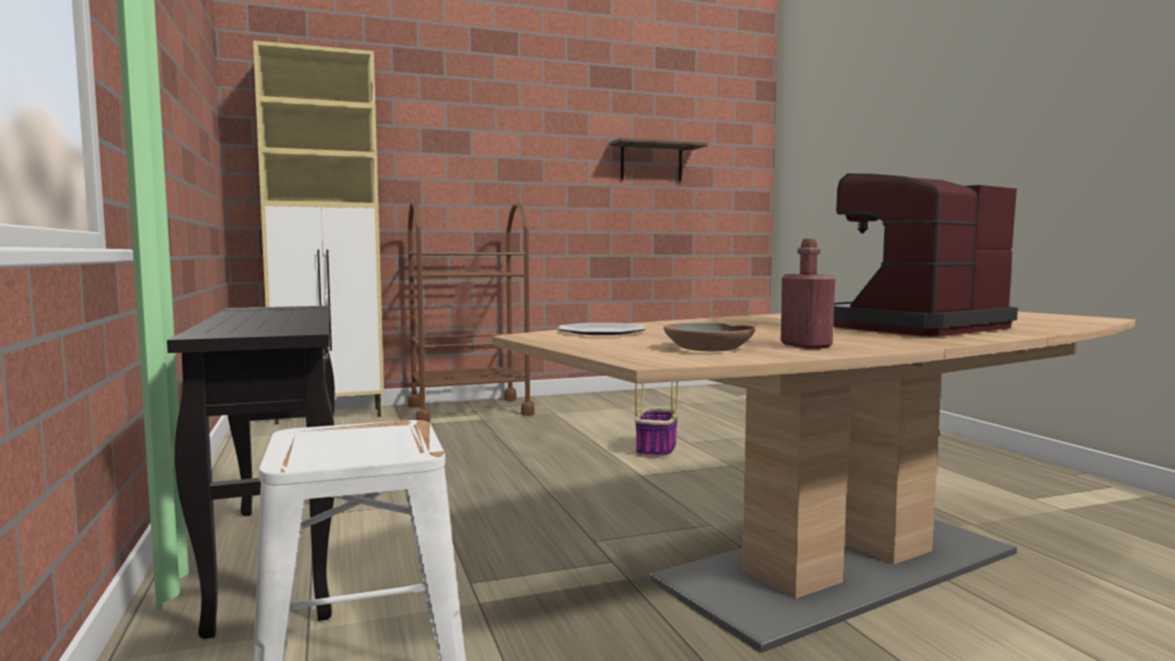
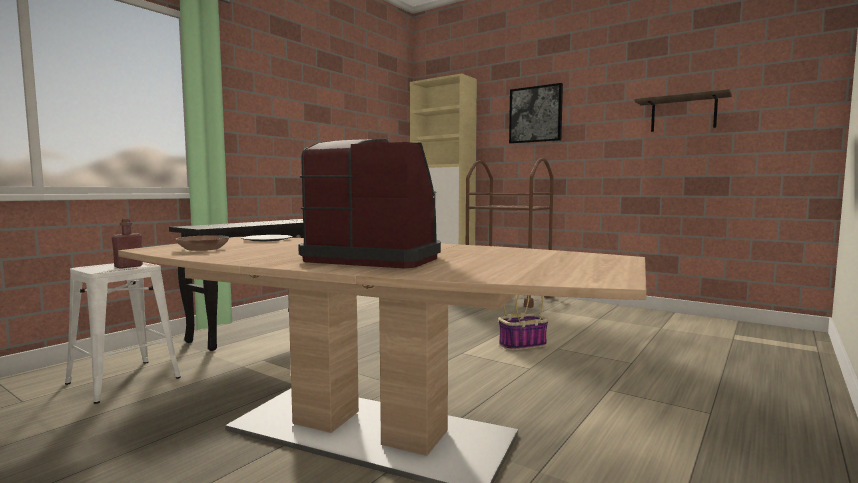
camera: 55 degrees right, 0 degrees up
red bottle [781,239,835,349] -> red bottle moved to [112,218,143,269]
none -> picture [509,83,563,144]

